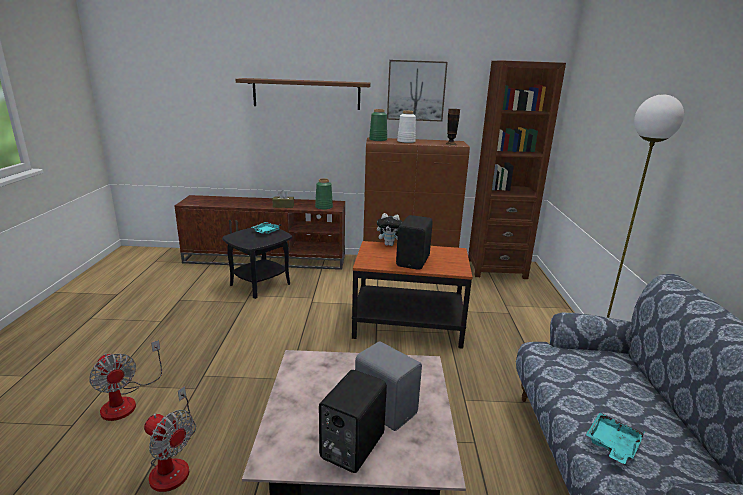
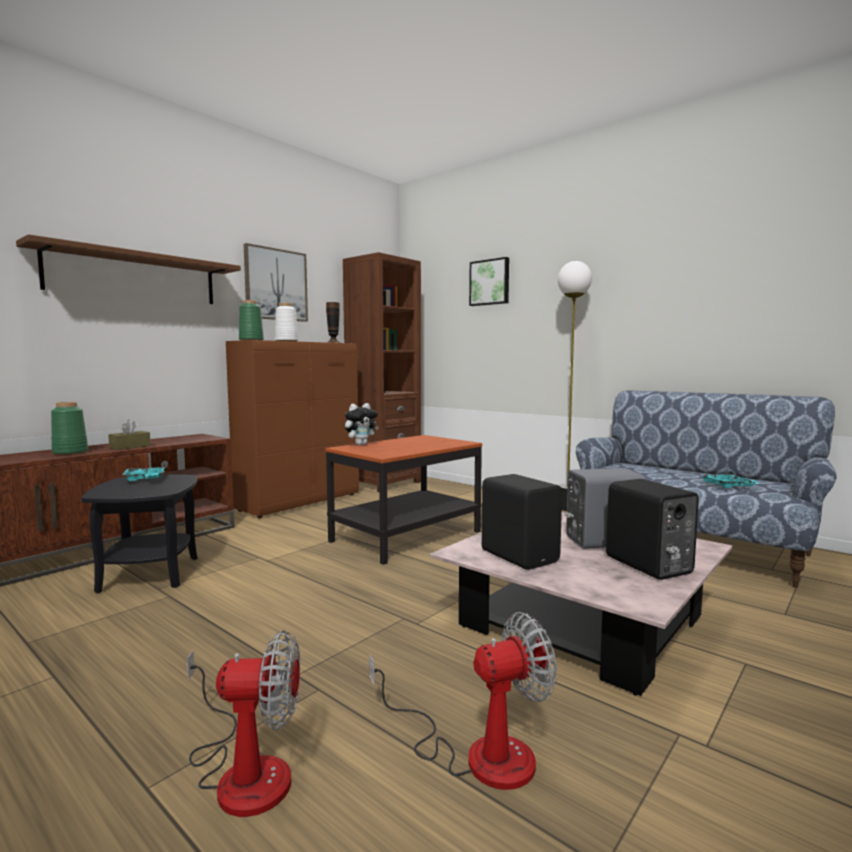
camera: 50 degrees left, 15 degrees down
green vase [315,178,333,210] -> green vase moved to [51,402,88,455]
black speaker [396,215,433,270] -> black speaker moved to [482,474,562,570]
none -> picture [469,257,509,306]

